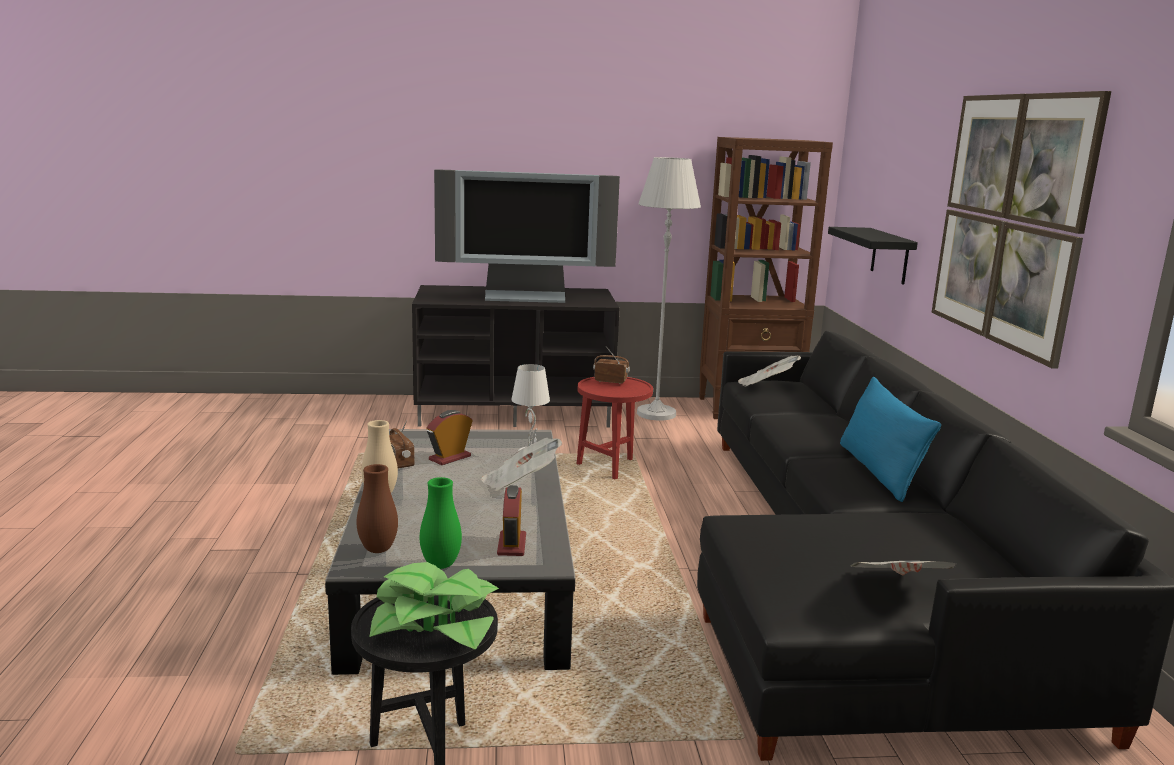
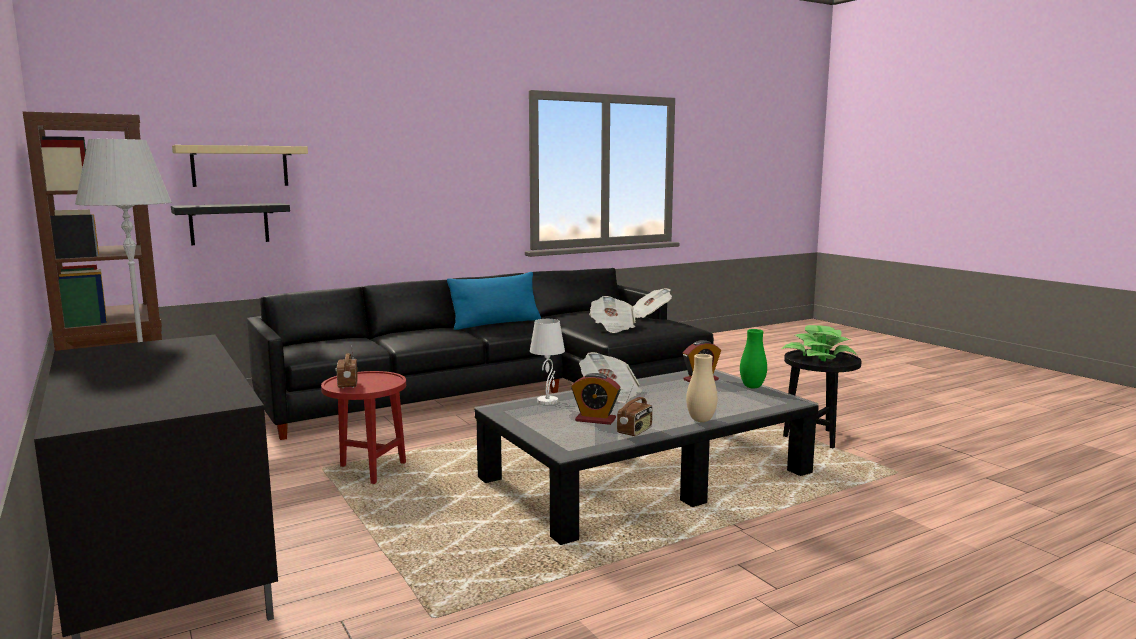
camera: 115 degrees left, 5 degrees down
brown vase [357,464,398,553] -> none
television [434,169,620,303] -> none
newspaper [738,356,801,387] -> newspaper moved to [589,296,635,333]
picture [931,91,1111,369] -> none
none -> beige shelf [172,145,308,187]

